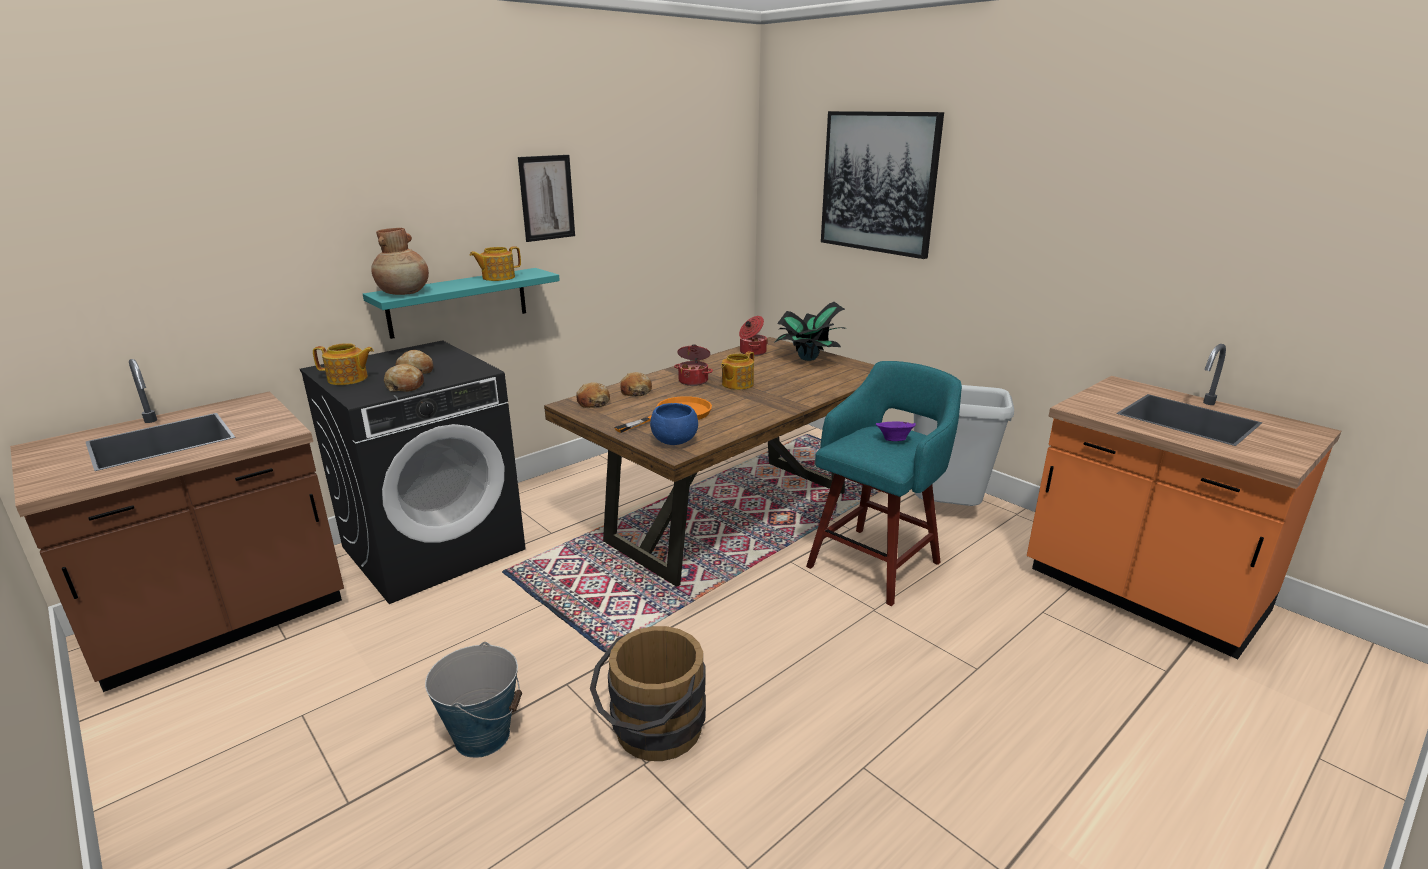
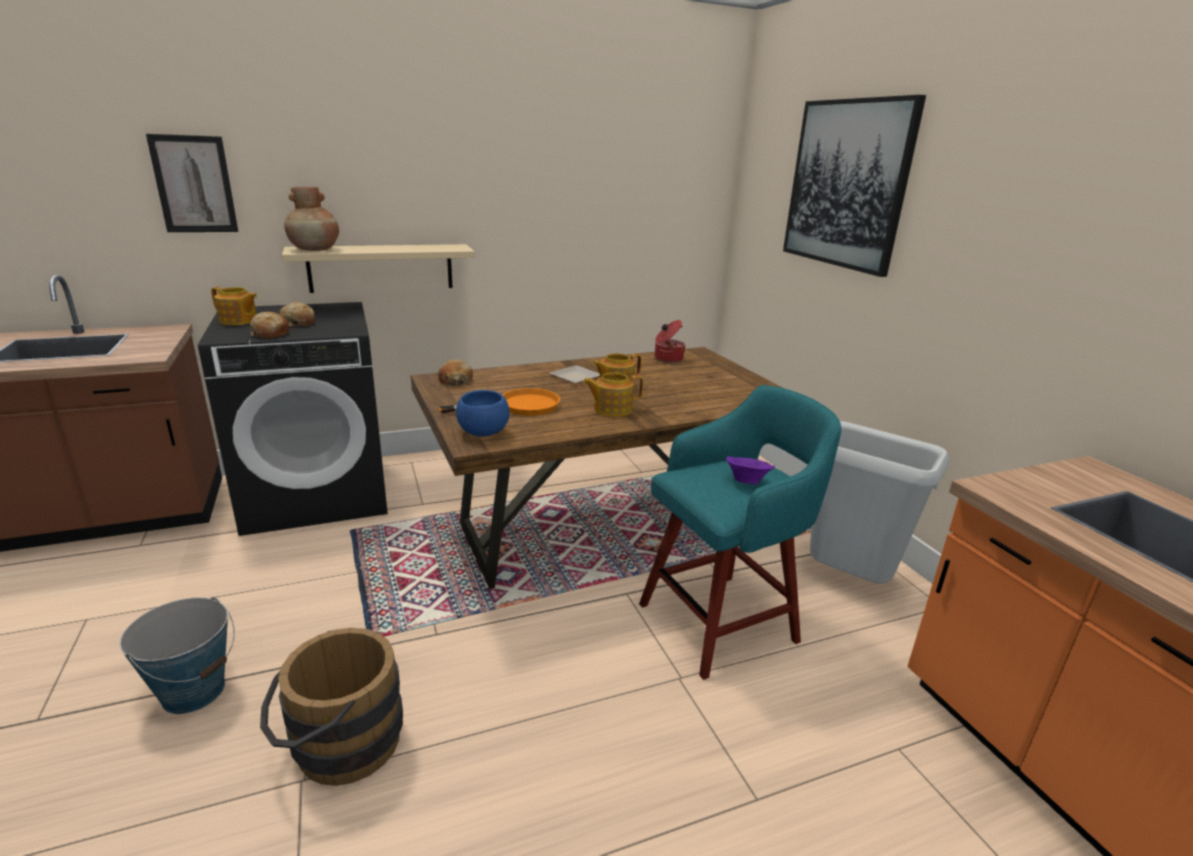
camera: 20 degrees right, 0 degrees up
turquoise shelf [363,268,560,339] -> beige shelf [282,244,475,293]
teapot [470,246,521,281] -> teapot moved to [583,372,643,417]
picture [518,155,575,242] -> picture moved to [146,134,238,232]
bread [620,372,652,396] -> none
cooking pot [674,345,713,386] -> plate [549,365,600,384]
potted plant [774,302,845,361] -> none

